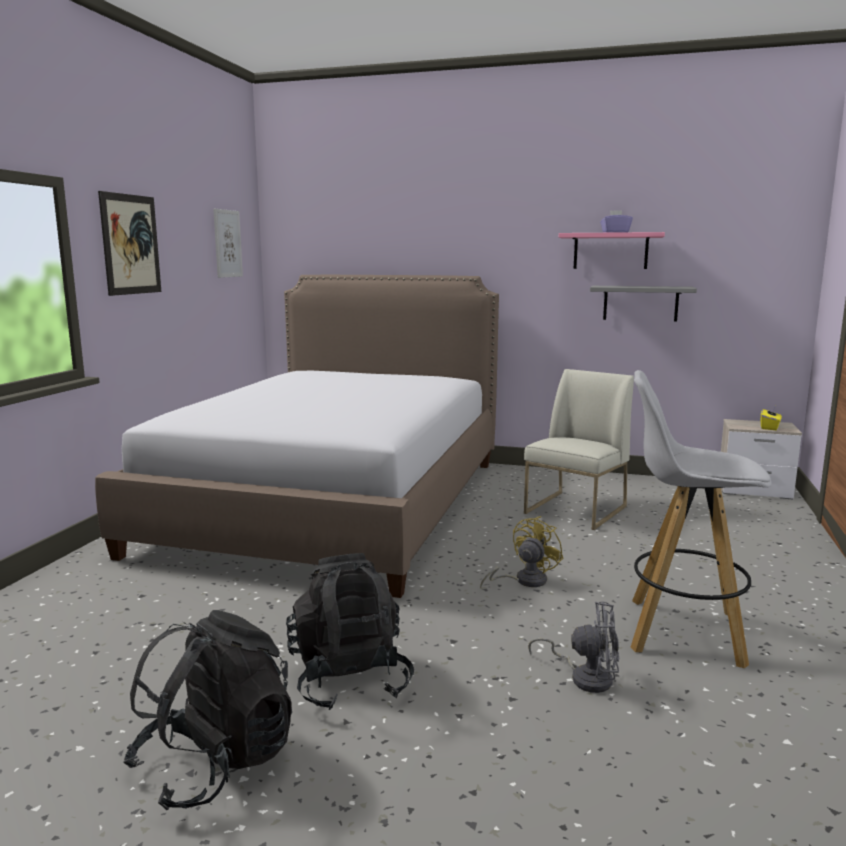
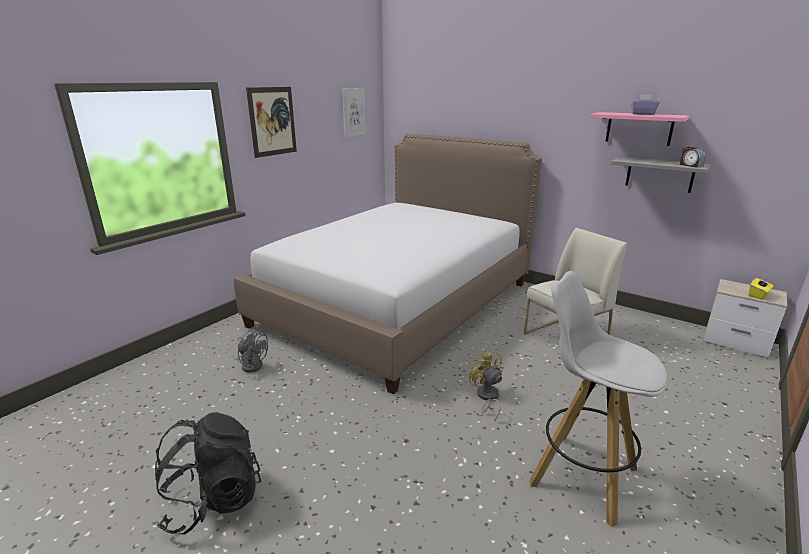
camera: 20 degrees right, 10 degrees up
black backpack [286,553,414,710] -> none
yellow fan [480,516,564,588] -> yellow fan turned 90 degrees counterclockwise [469,350,503,422]
grey fan [528,601,619,693] -> grey fan moved to [237,328,268,373]
none -> alarm clock [680,147,705,168]

